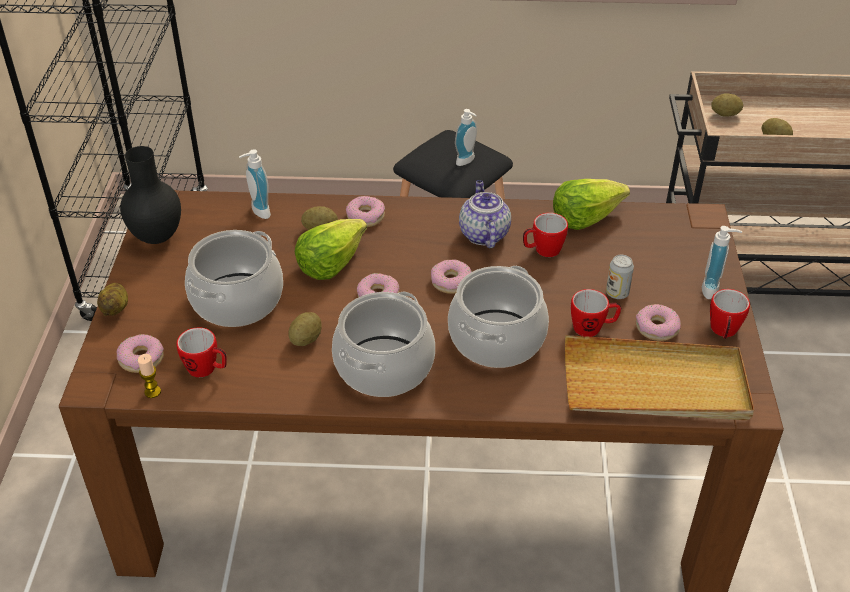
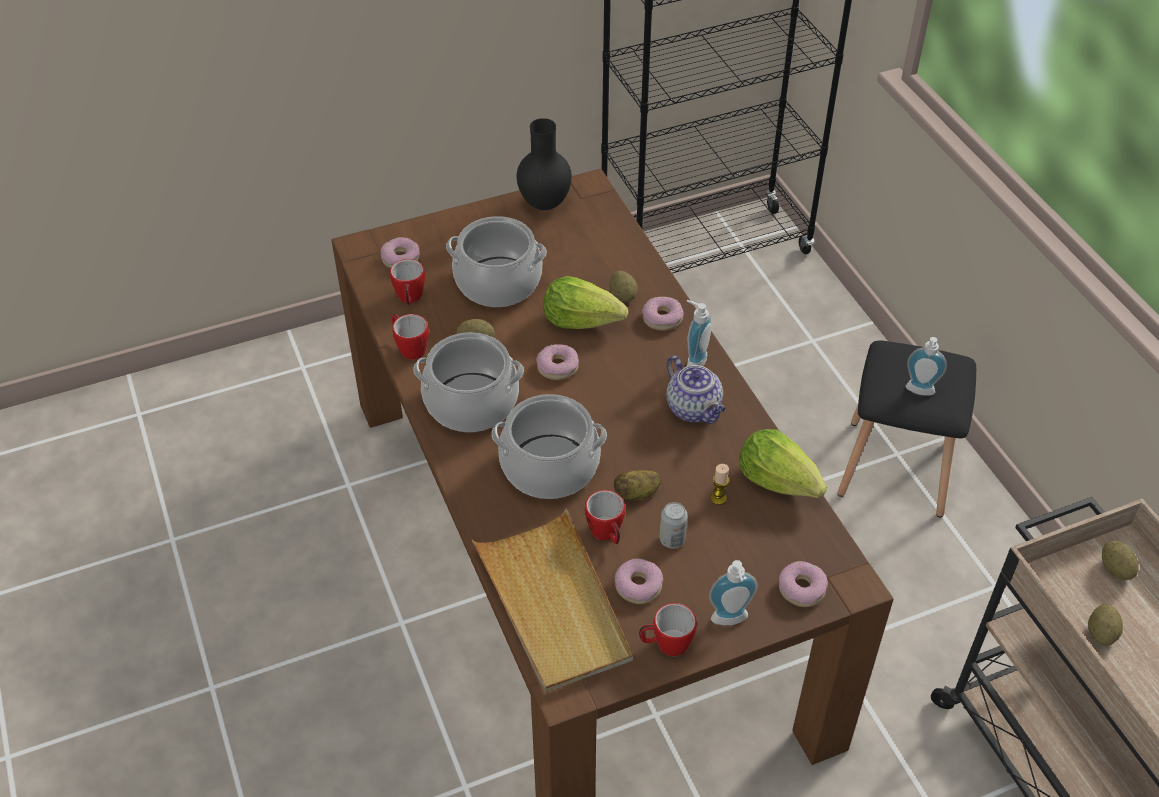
camera: 65 degrees right, 5 degrees up
potato [97,283,128,316] -> potato moved to [614,470,661,500]
candle [138,354,161,398] -> candle moved to [711,464,729,505]
soap dispenser [239,149,271,219] -> soap dispenser moved to [687,300,712,366]
donut [431,259,472,294] -> donut moved to [779,561,828,607]
teapot [459,180,511,248] -> teapot turned 90 degrees clockwise [666,356,726,424]
mug [523,213,568,257] -> mug moved to [391,314,429,360]

